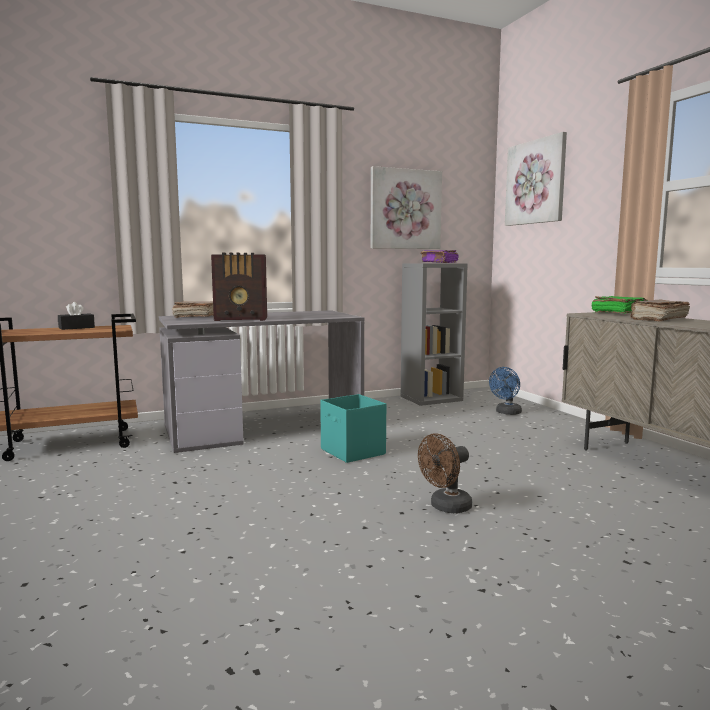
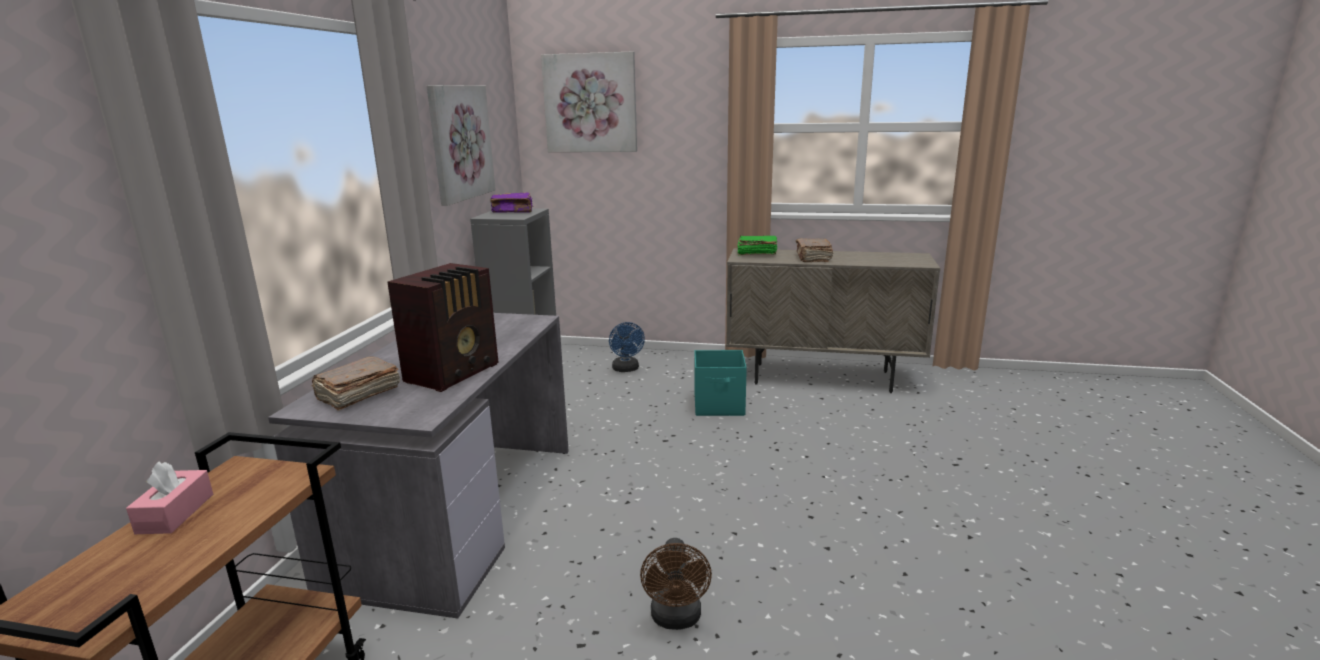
camera: 55 degrees left, 10 degrees up
black tissue box [58,302,95,330] -> pink tissue box [126,462,213,534]
turquoise storage box [320,394,386,463] -> turquoise storage box moved to [694,350,747,416]
brown fan [418,433,472,513] -> brown fan moved to [640,538,712,630]

